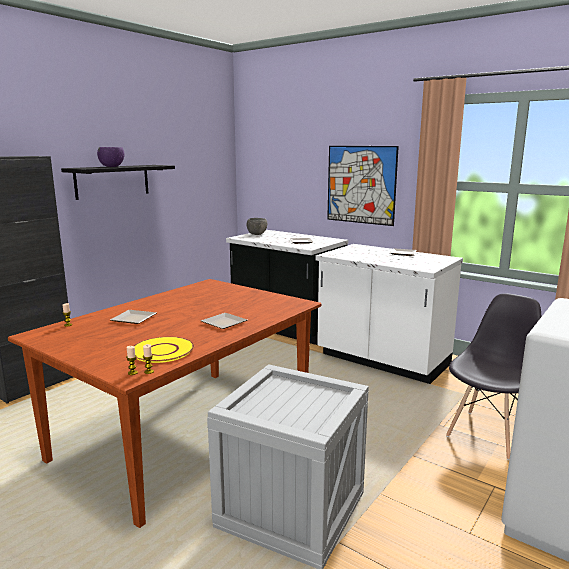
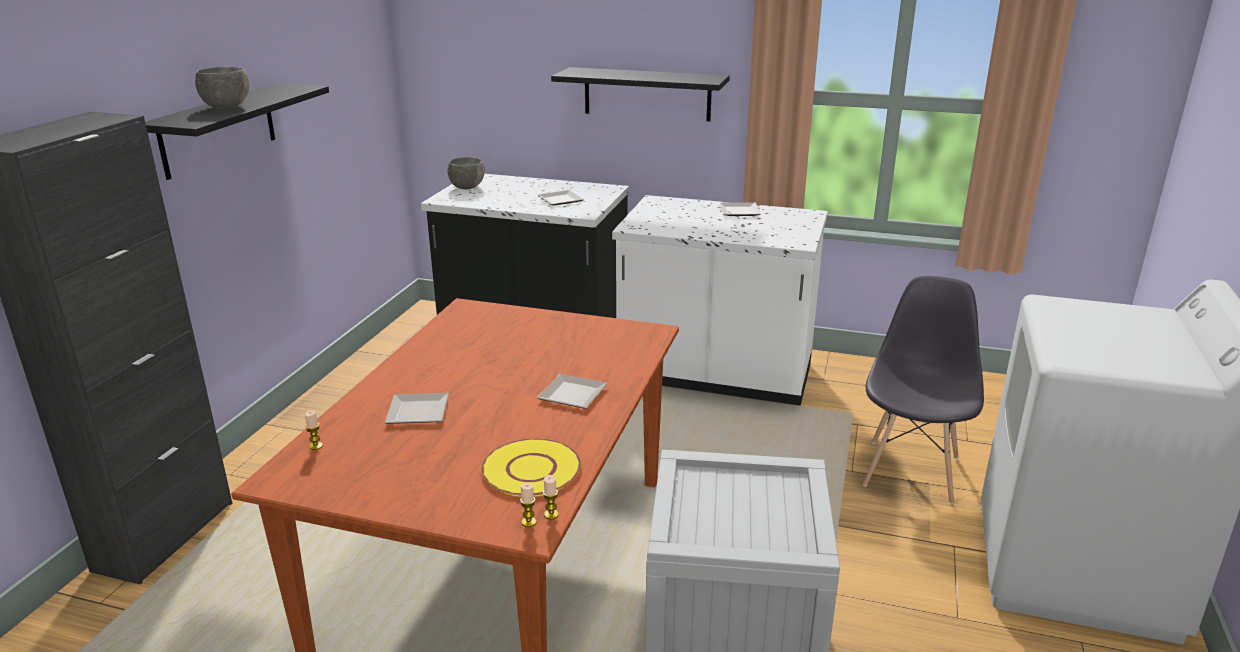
camera: 20 degrees left, 10 degrees up
purple bowl [97,147,124,167] -> grey bowl [195,67,249,109]
picture [327,146,399,226] -> black shelf [551,67,730,122]

